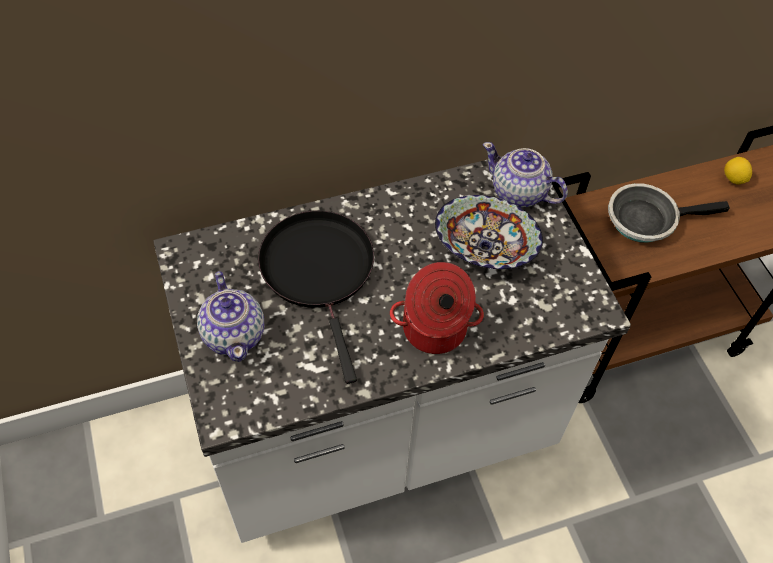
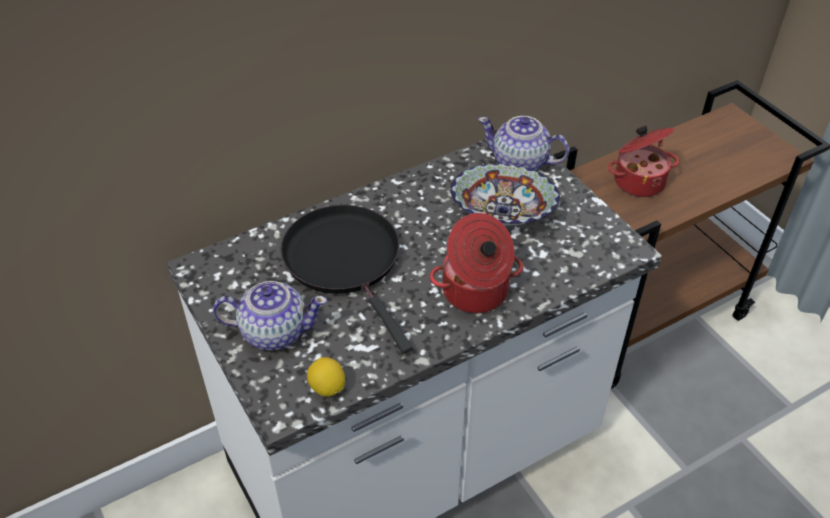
camera: 10 degrees left, 10 degrees down
teapot [197,271,264,362] -> teapot turned 60 degrees counterclockwise [213,281,327,350]
frying pan [608,183,730,243] -> cooking pot [608,126,679,197]
lemon [724,157,752,185] -> lemon moved to [307,357,345,397]

